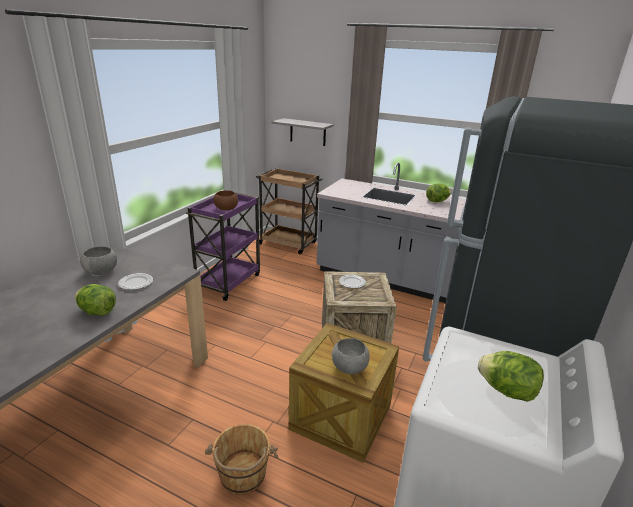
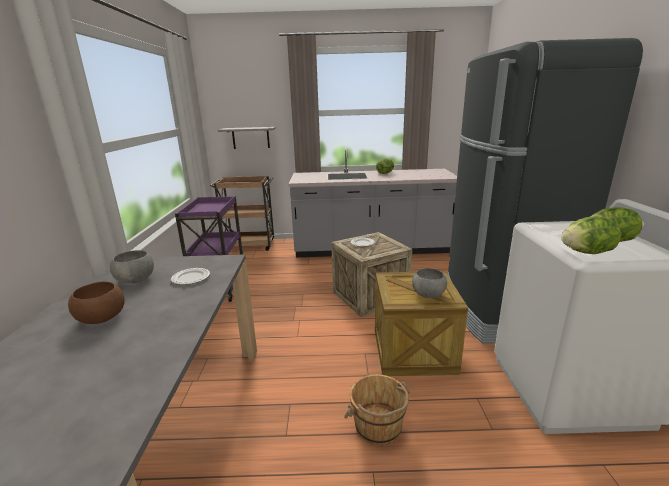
camera: 25 degrees left, 5 degrees down
lettuce [75,284,116,316] -> lettuce moved to [561,216,621,254]
brown bowl [214,190,238,211] -> brown bowl moved to [68,281,125,324]

